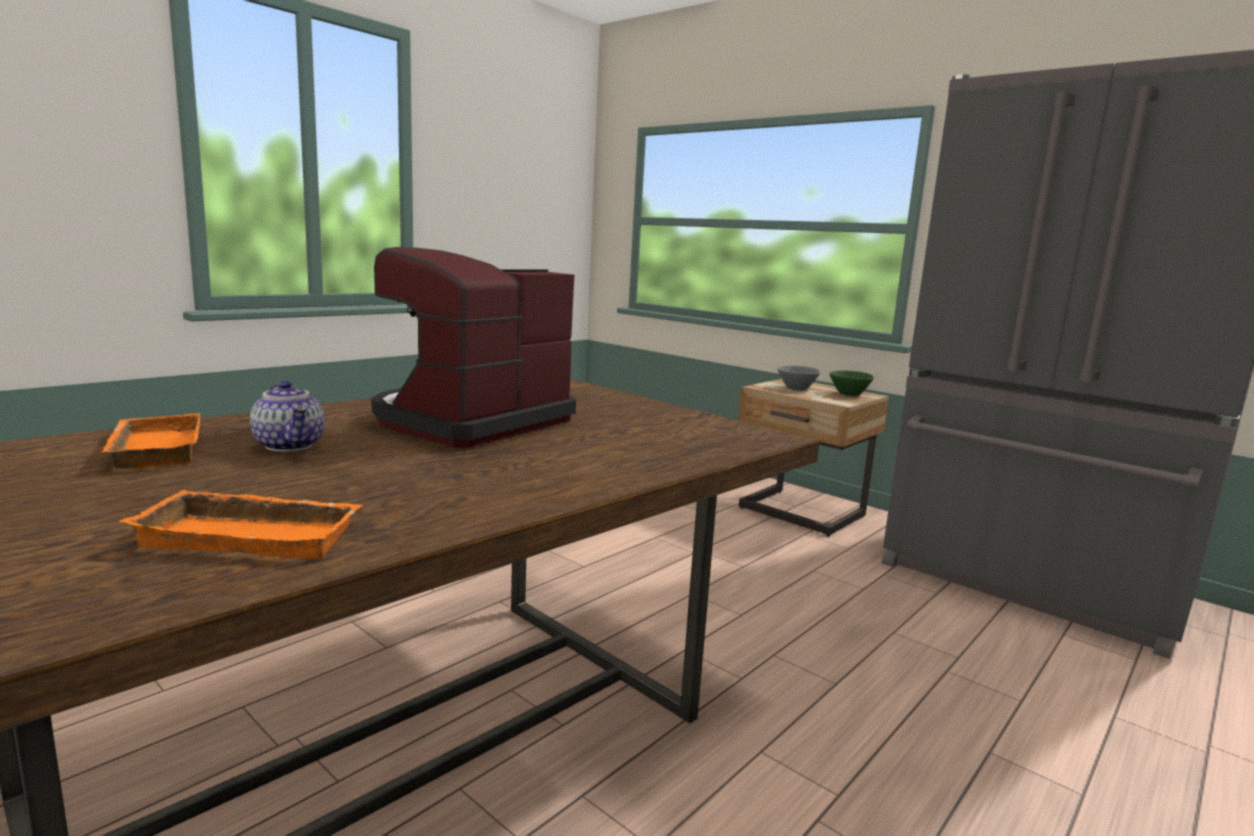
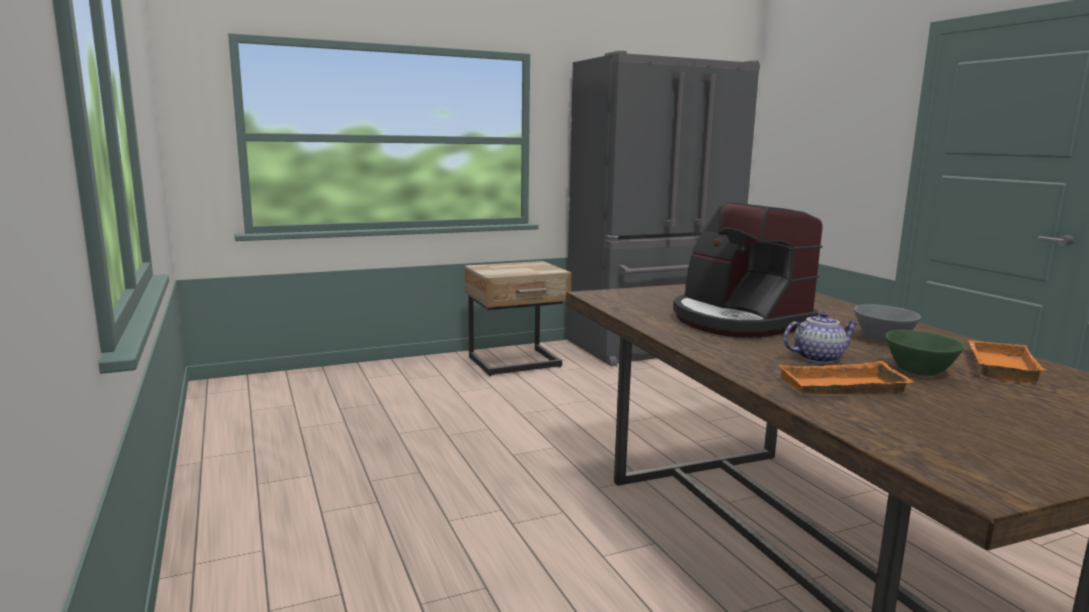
camera: 65 degrees left, 0 degrees up
grey bowl [778,366,820,391] -> grey bowl moved to [854,304,921,343]
green bowl [830,371,874,396] -> green bowl moved to [885,330,964,376]

